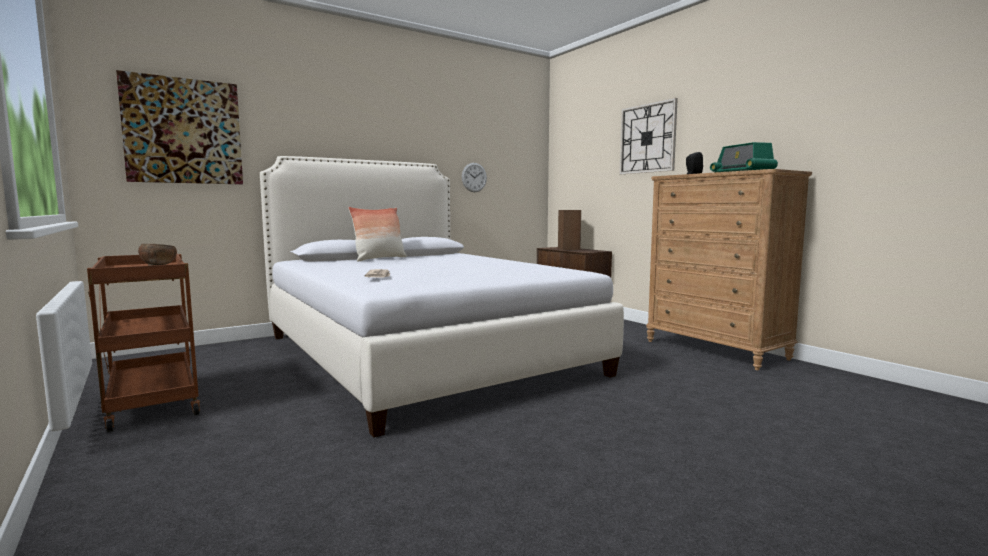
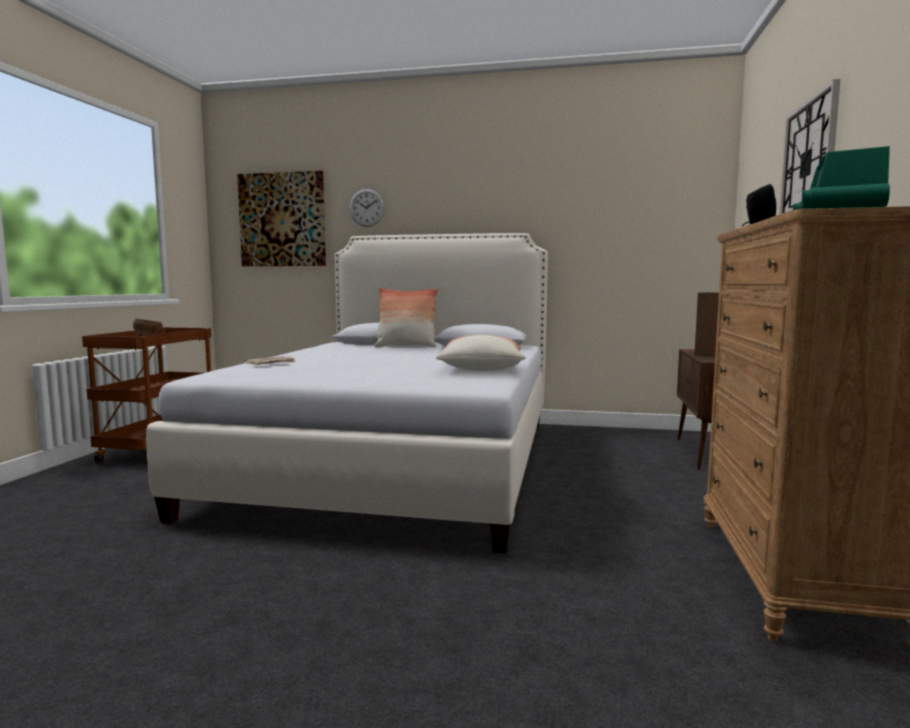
camera: 45 degrees right, 0 degrees up
wall clock [462,163,487,192] -> wall clock moved to [349,189,385,227]
none -> pillow [436,335,526,371]

